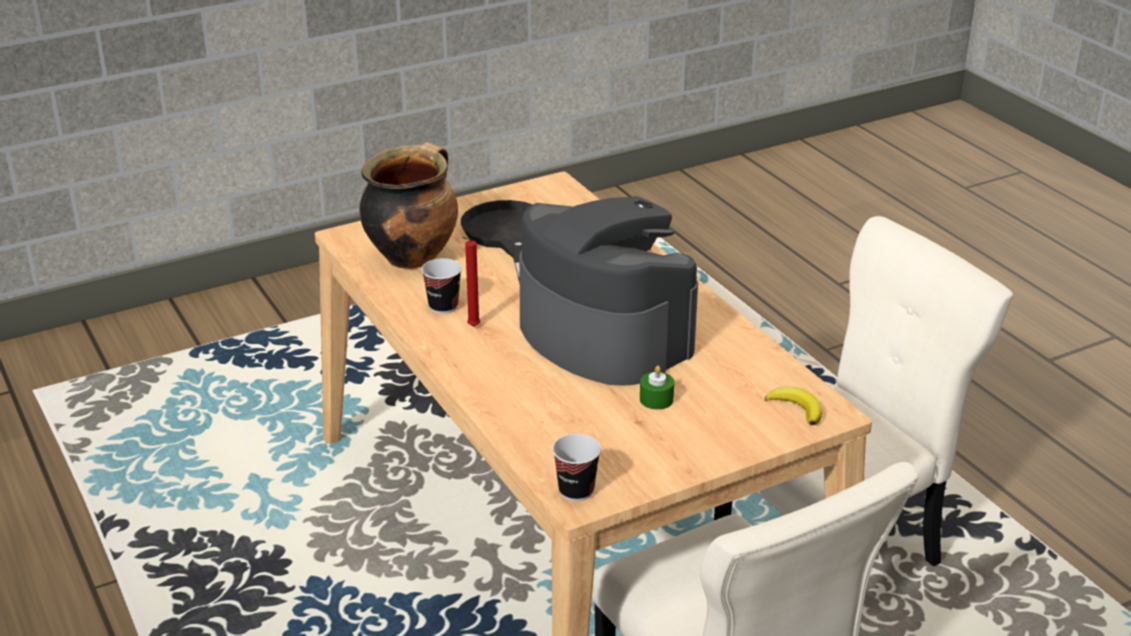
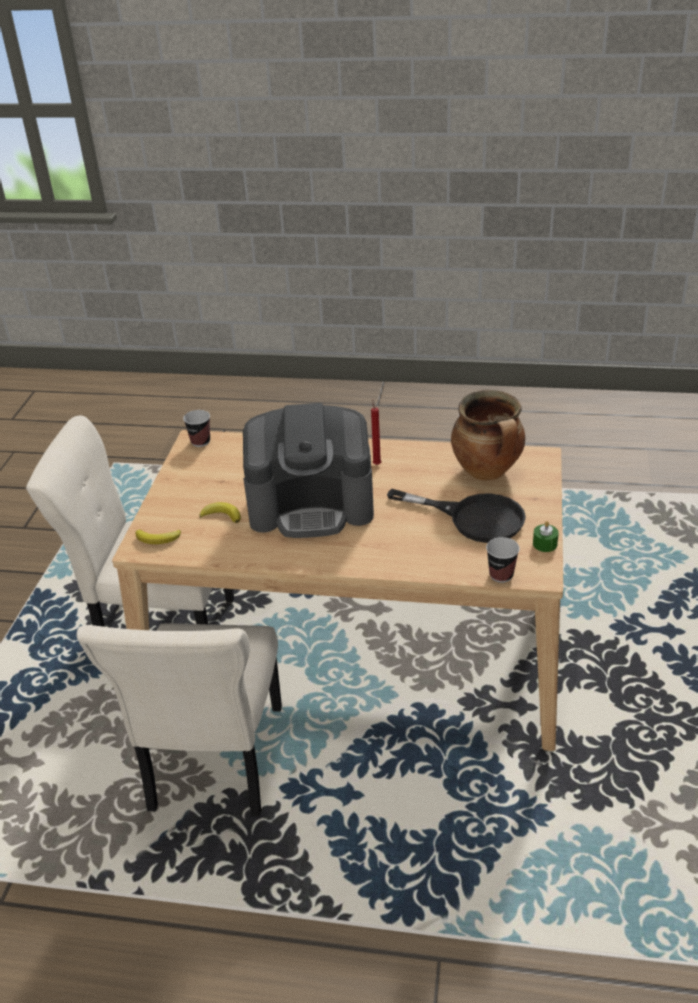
camera: 130 degrees right, 5 degrees up
cup [421,258,462,314] -> cup moved to [486,537,520,583]
green candle [640,366,674,410] -> green candle moved to [533,521,559,552]
none -> banana [199,502,241,523]

